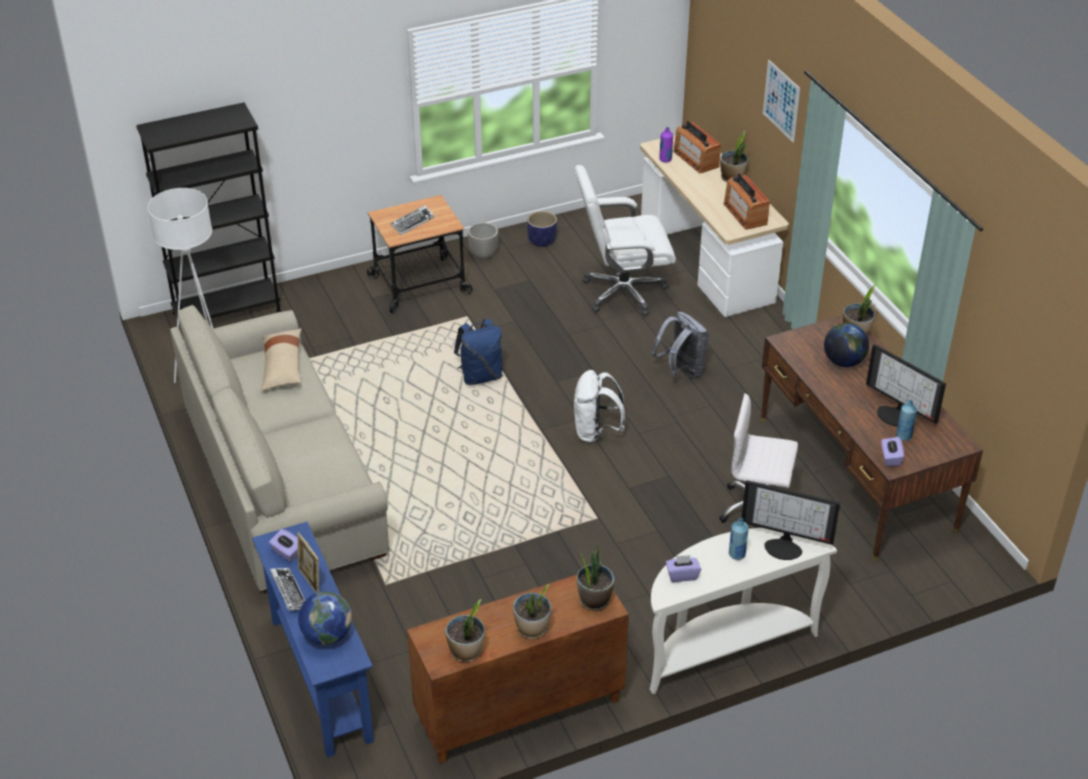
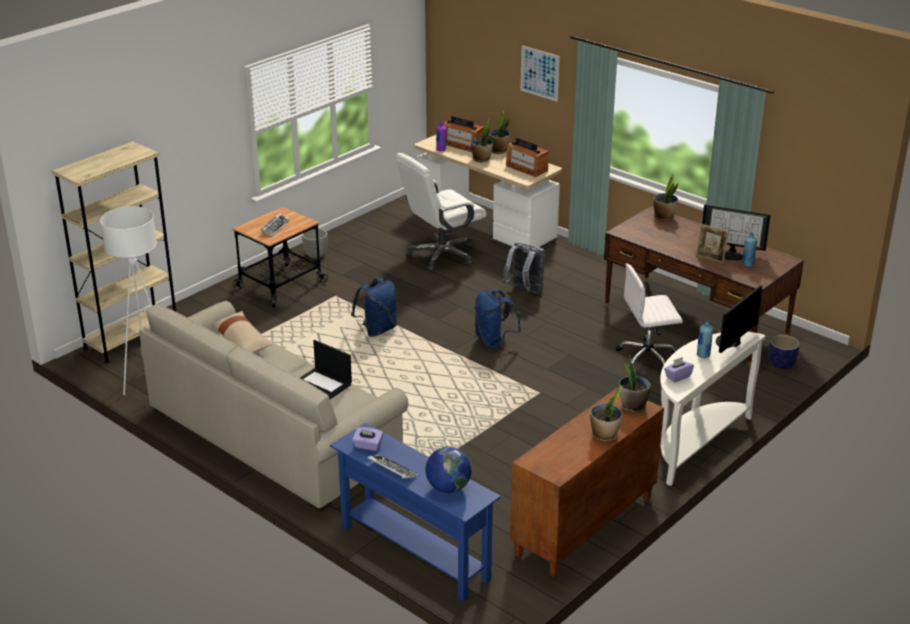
camera: 25 degrees left, 10 degrees down
black bookcase [136,102,282,336] -> beige bookcase [52,141,176,363]
picture frame [297,532,319,593] -> picture frame moved to [696,224,729,263]
potted plant [445,599,485,662] -> potted plant moved to [471,120,493,162]
planter [527,211,557,247] -> planter moved to [768,335,800,369]
white backpack [574,370,625,443] -> blue backpack [475,289,521,349]
monitor [742,480,840,560] -> monitor turned 135 degrees clockwise [716,285,762,353]
globe [824,323,869,367] -> none
purple tissue box [881,436,904,466] -> none
none -> laptop [300,340,352,399]

